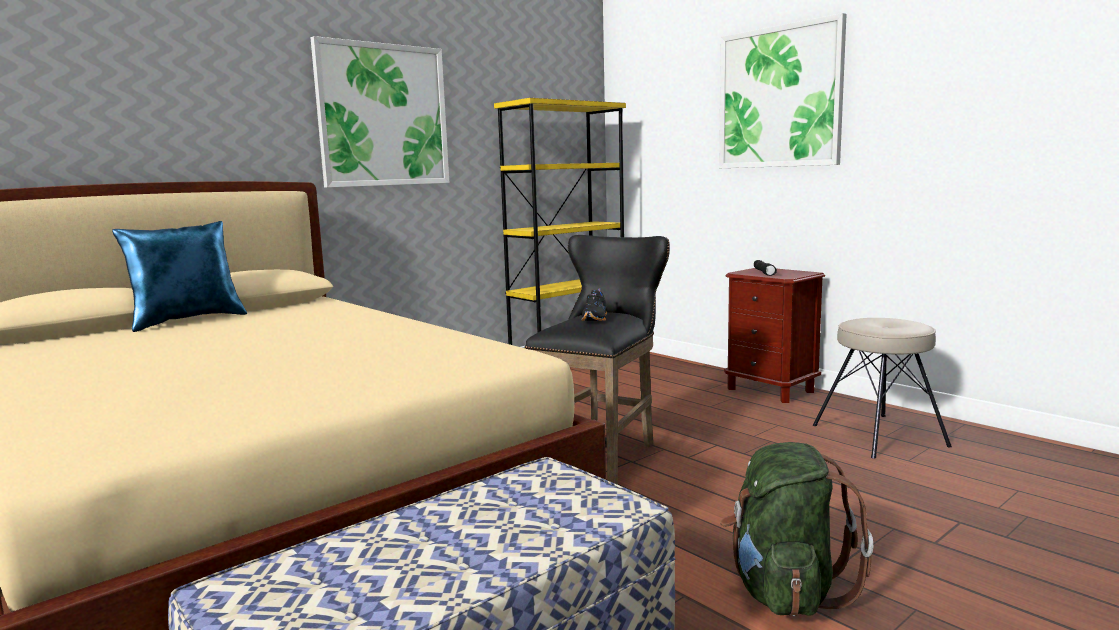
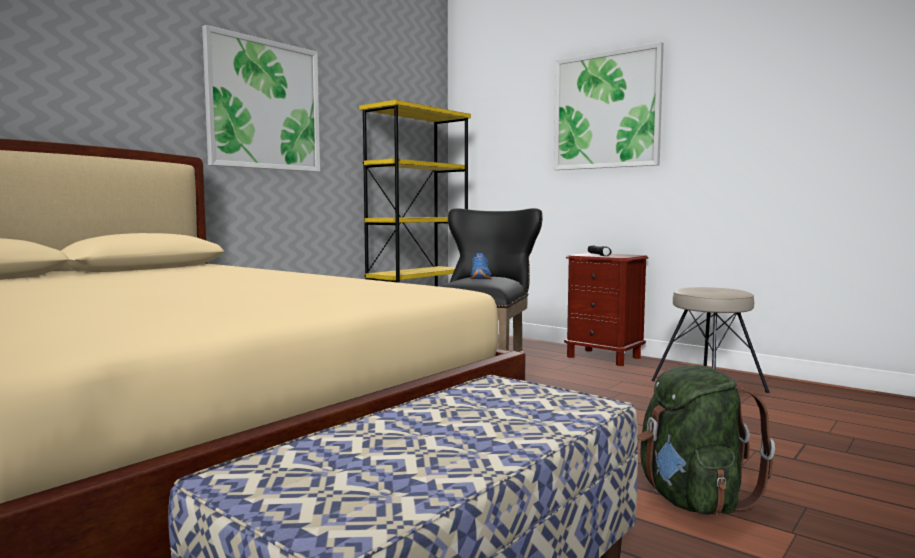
camera: 10 degrees left, 5 degrees down
blue pillow [112,221,247,332] -> none
black shoe [581,288,607,321] -> blue shoe [470,253,492,279]

